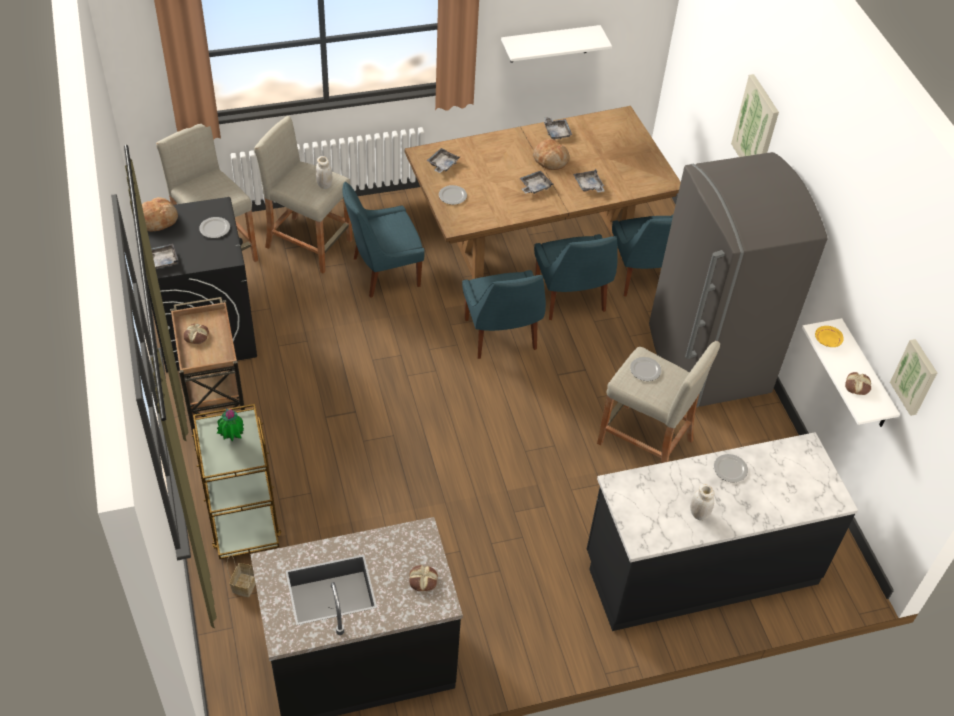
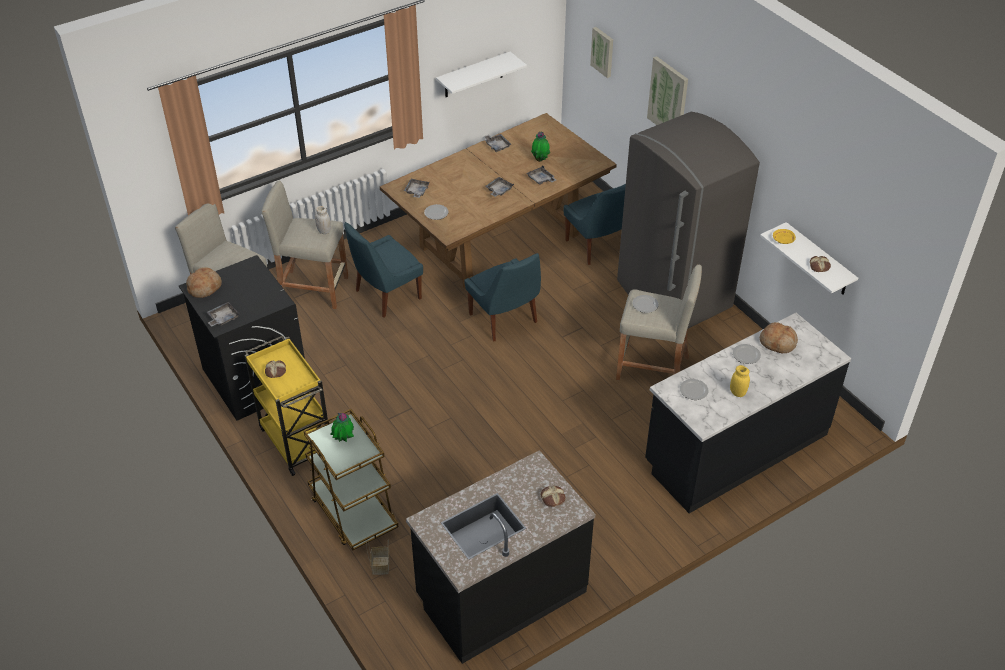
camera: 15 degrees left, 5 degrees down
brown cart [170,297,245,451] -> yellow cart [244,336,328,476]
plate [199,217,230,238] -> plate moved to [680,379,709,400]
bread [533,139,570,170] -> bread moved to [760,322,798,353]
blue chair [534,234,617,320] -> none
white jar [690,484,715,521] -> yellow jar [730,365,750,397]
picture [890,339,937,416] -> picture moved to [590,27,613,78]
none -> potted plant [531,132,550,162]

